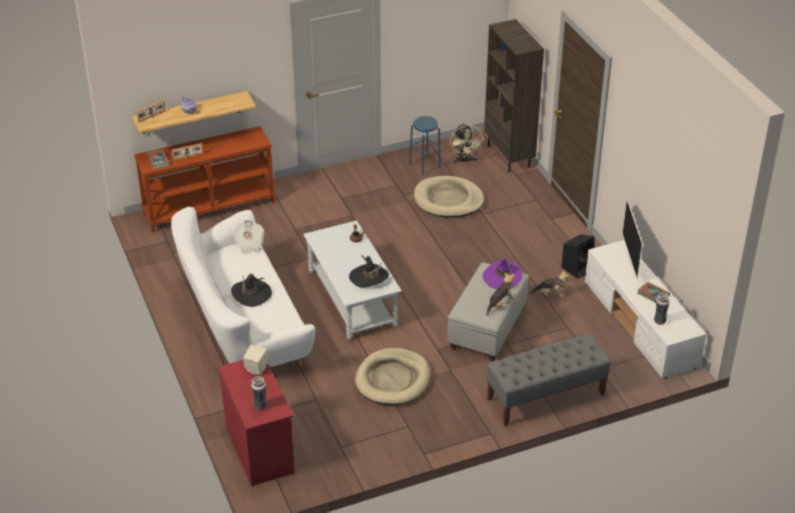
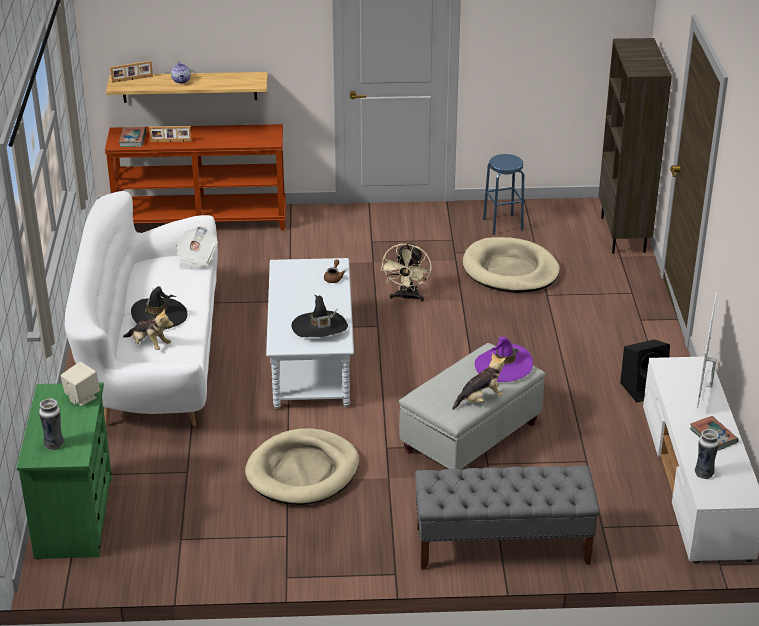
camera: 20 degrees right, 5 degrees down
red dresser [218,360,295,486] -> green dresser [17,382,112,559]
beige fan [450,123,484,163] -> beige fan moved to [381,242,432,302]
plush toy [529,269,571,297] -> plush toy moved to [123,309,174,350]

